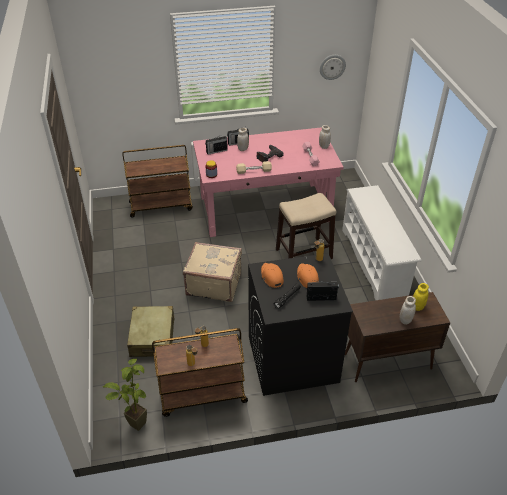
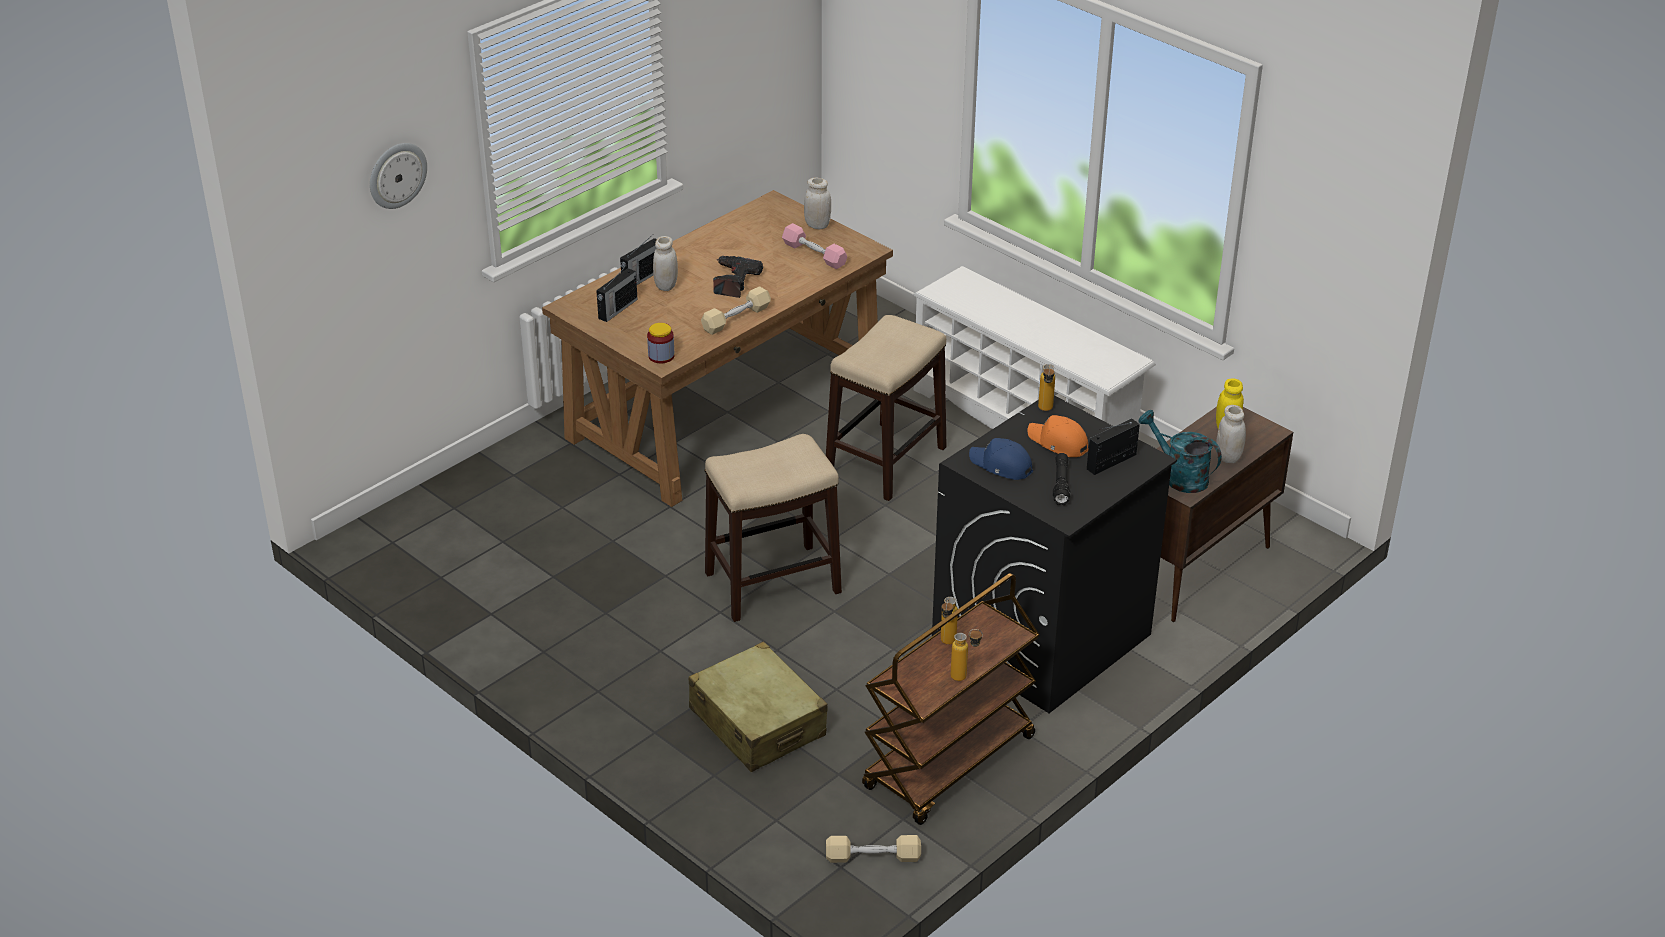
camera: 35 degrees left, 5 degrees down
potted plant [103,359,147,431] -> beige dumbbell [826,835,921,863]
brown cart [122,145,193,218] -> none
beige suitcase [183,242,242,302] -> stool [704,434,842,622]
pink desk [193,127,344,237] -> brown desk [542,190,893,507]
orange cap [261,263,284,288] -> blue cap [969,438,1033,480]
wall clock [320,55,346,80] -> wall clock moved to [370,143,427,209]
none -> turquoise watering can [1138,410,1222,493]

